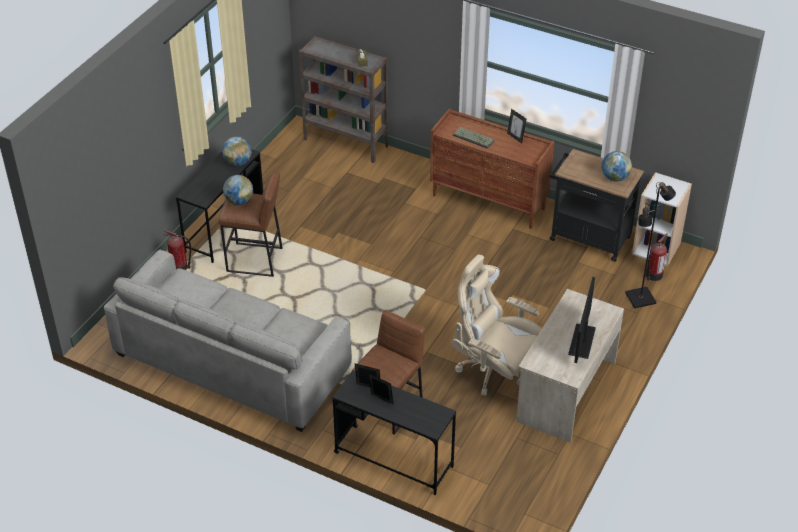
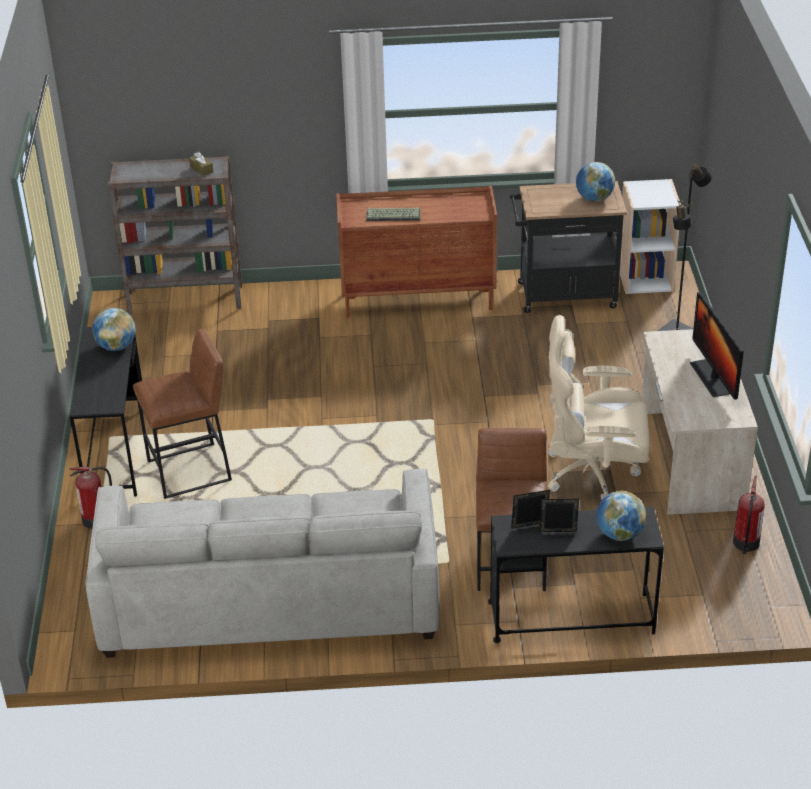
camera: 30 degrees left, 5 degrees down
globe [223,175,253,205] -> globe moved to [596,491,646,541]
picture frame [507,109,526,143] -> none
fire extinguisher [646,233,667,281] -> fire extinguisher moved to [733,475,765,554]

